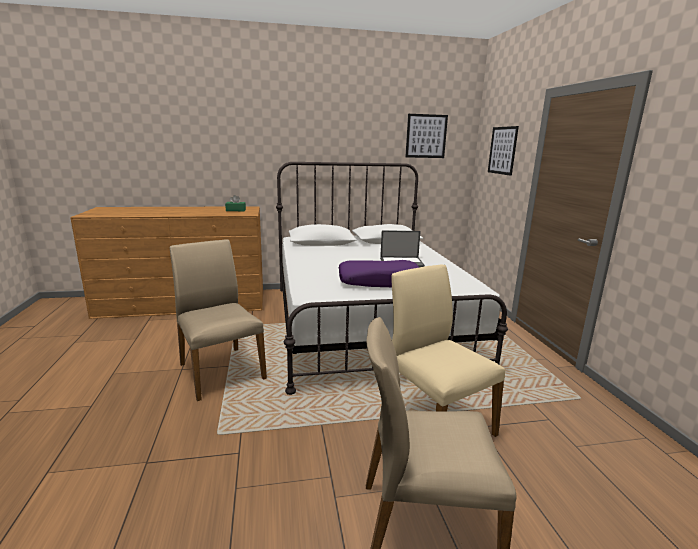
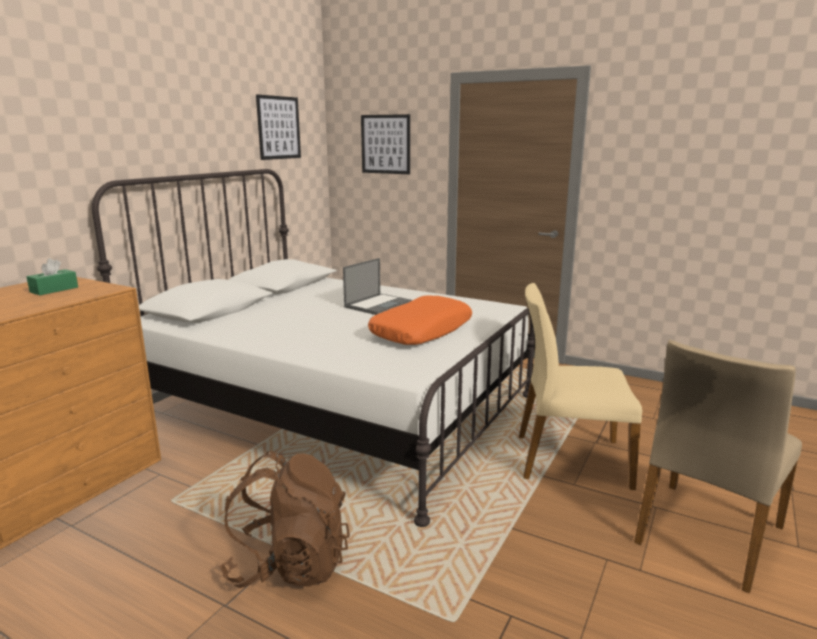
camera: 50 degrees left, 0 degrees up
beige chair [170,239,267,401] -> brown backpack [219,451,350,588]
purple pillow [339,260,419,287] -> orange pillow [368,296,472,345]

